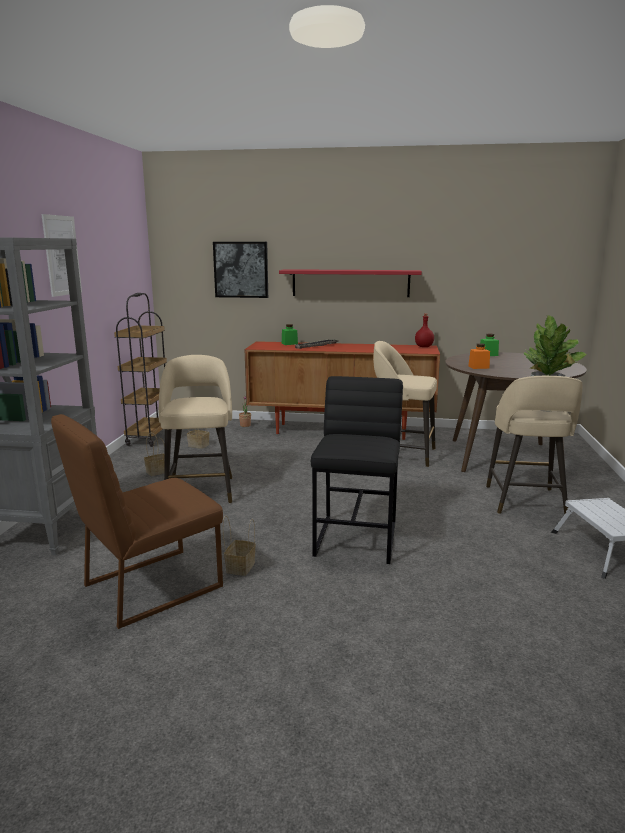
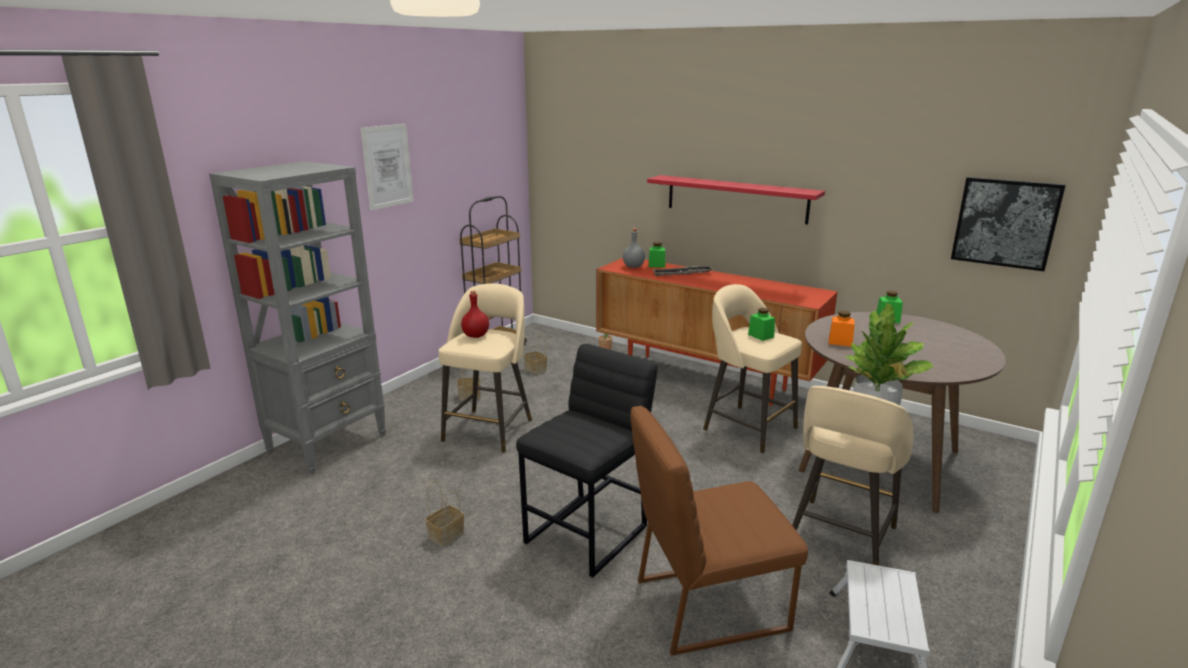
camera: 25 degrees right, 5 degrees up
brown chair [51,414,223,629] -> brown chair moved to [630,406,808,656]
picture [213,242,268,298] -> picture moved to [951,177,1066,271]
red bottle [415,313,434,347] -> red bottle moved to [461,290,489,338]
none -> grey bottle [623,228,645,268]
none -> green jar [748,308,775,341]

